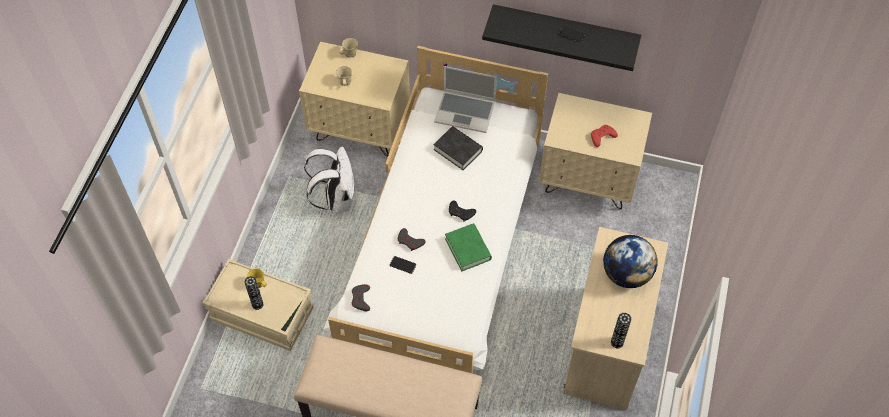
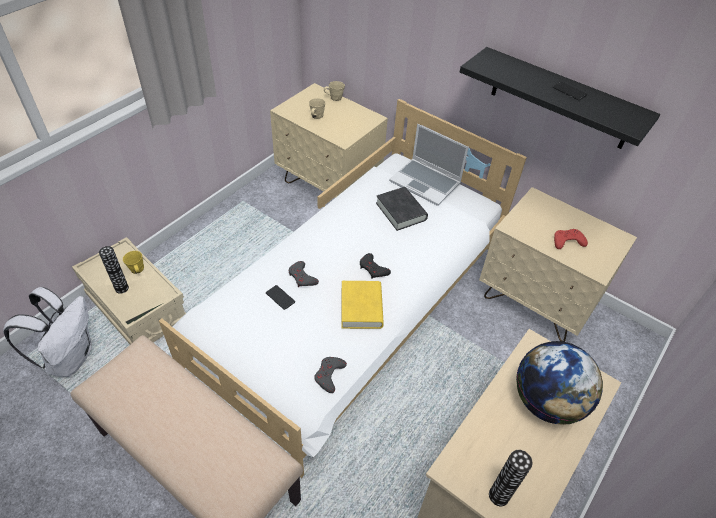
camera: 20 degrees right, 10 degrees down
white backpack [304,147,354,213] -> white backpack moved to [3,287,92,377]
grey game controller [352,284,370,311] -> grey game controller moved to [314,357,347,393]
green book [445,223,492,271] -> yellow book [342,281,384,329]

